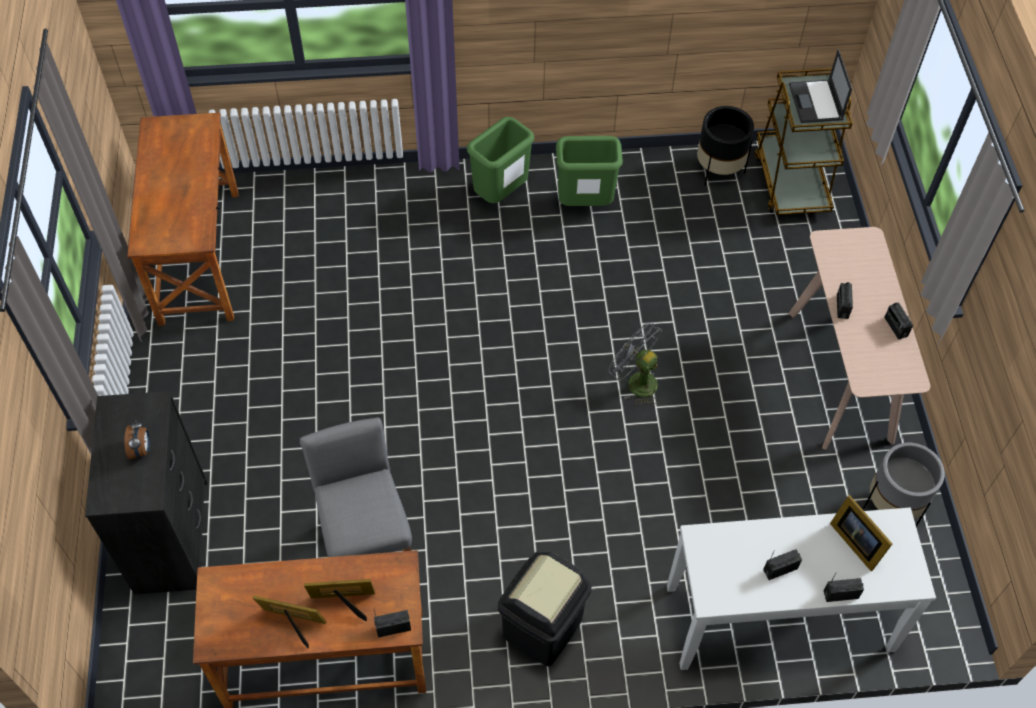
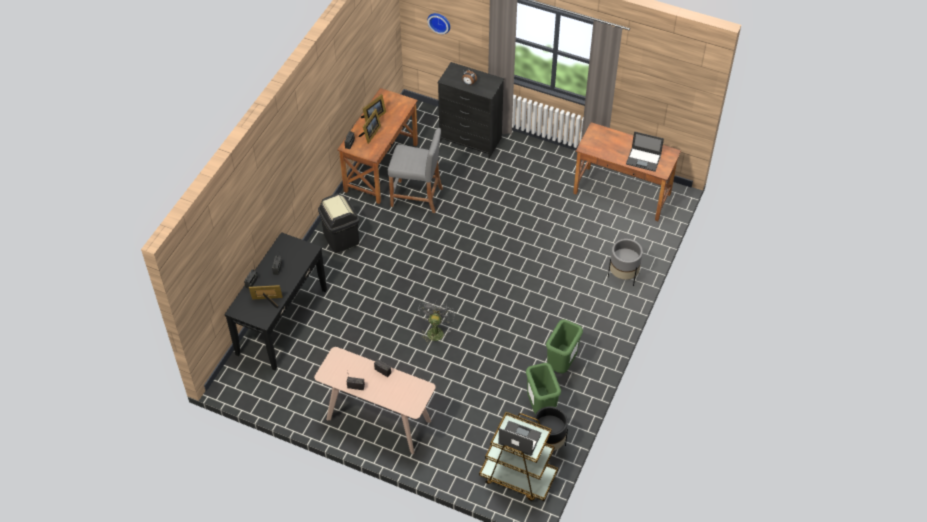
camera: 120 degrees right, 5 degrees down
green trash can [467,117,535,203] -> green trash can moved to [526,363,561,414]
grey fan [609,323,662,405] -> grey fan turned 60 degrees counterclockwise [417,301,455,345]
white console table [667,508,936,670] -> black console table [224,232,327,370]
grey planter [863,443,945,527] -> grey planter moved to [608,239,643,286]
none -> wall clock [427,13,450,34]
none -> laptop [626,131,664,172]

